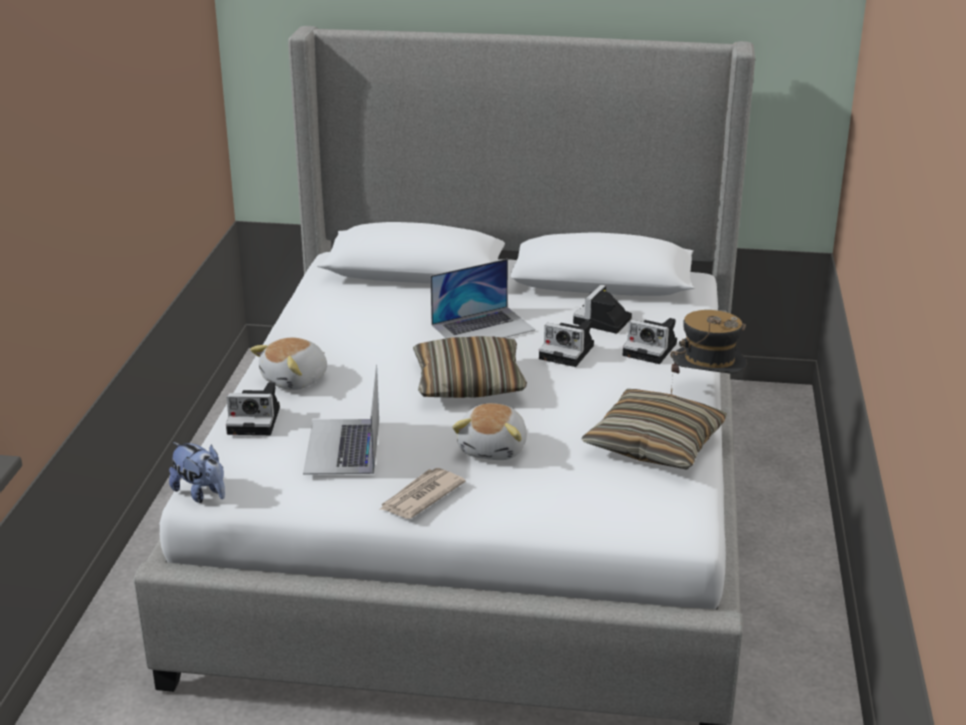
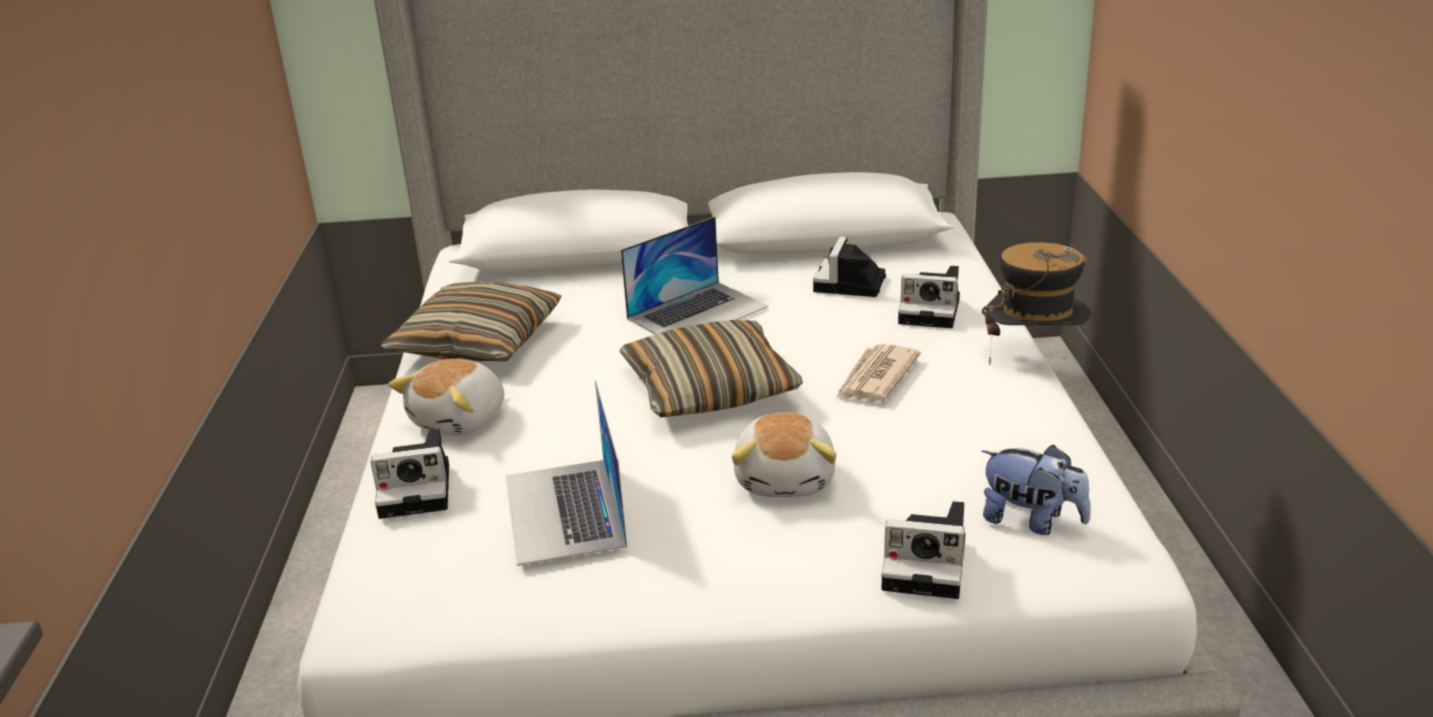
camera: 10 degrees left, 0 degrees up
plush toy [169,442,225,503] -> plush toy moved to [982,445,1091,535]
newspaper [379,468,466,519] -> newspaper moved to [836,344,921,402]
camera [539,320,594,367] -> camera moved to [881,501,965,599]
pillow [582,389,727,470] -> pillow moved to [381,281,562,361]

